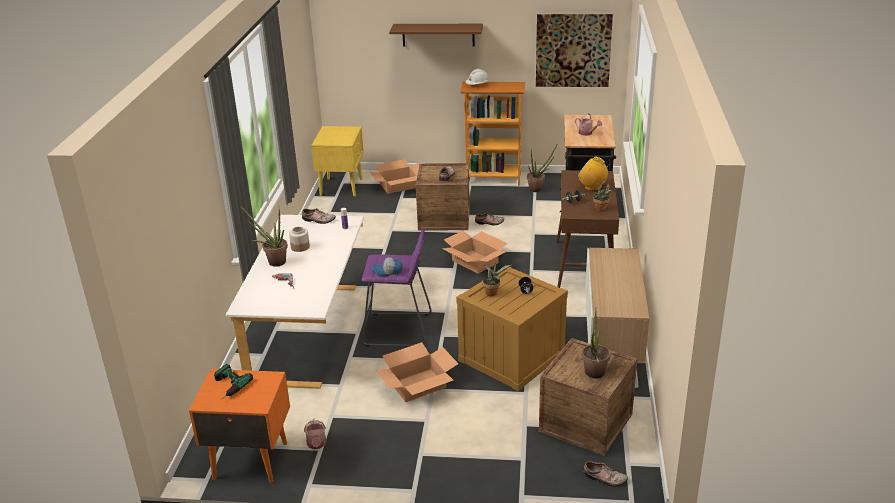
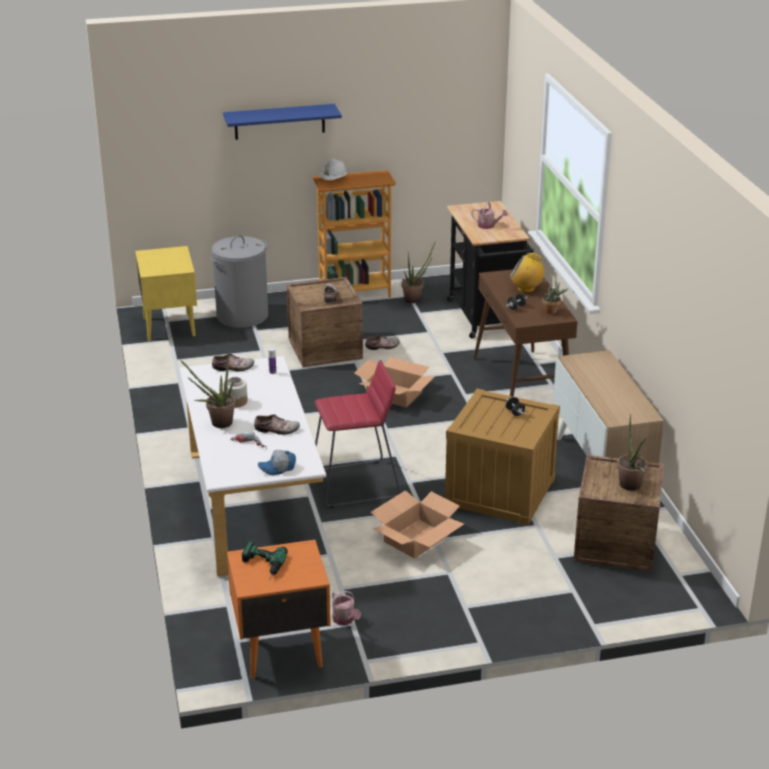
camera: 20 degrees left, 0 degrees up
purple stool [362,229,431,346] -> red stool [314,360,400,508]
cardboard box [370,159,419,194] -> grey laundry basket [209,235,268,328]
cap [372,257,402,276] -> cap moved to [258,450,296,475]
brown shelf [389,24,483,47] -> blue shelf [223,104,342,140]
potted plant [482,263,511,296] -> none
picture [536,14,613,87] -> none
shoe [583,461,628,487] -> shoe moved to [254,414,300,435]

